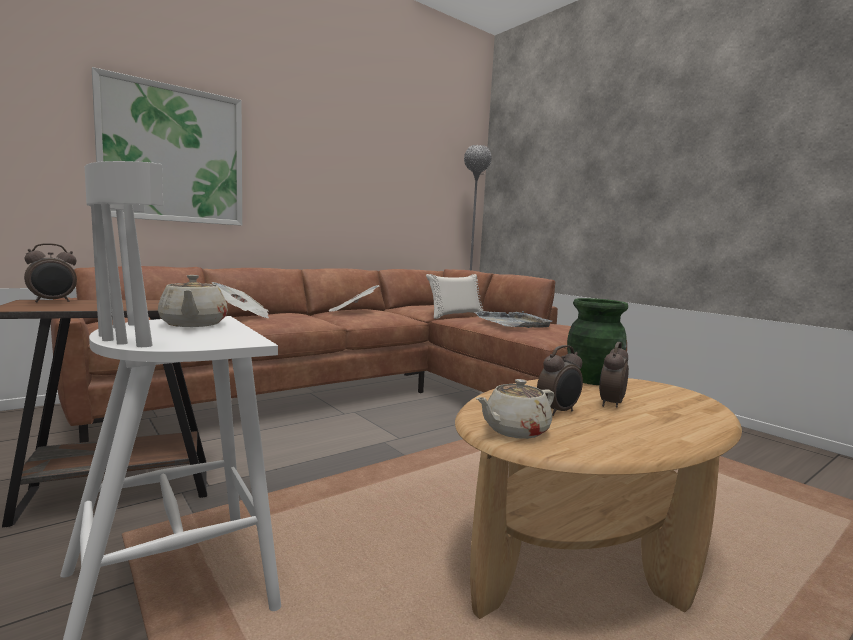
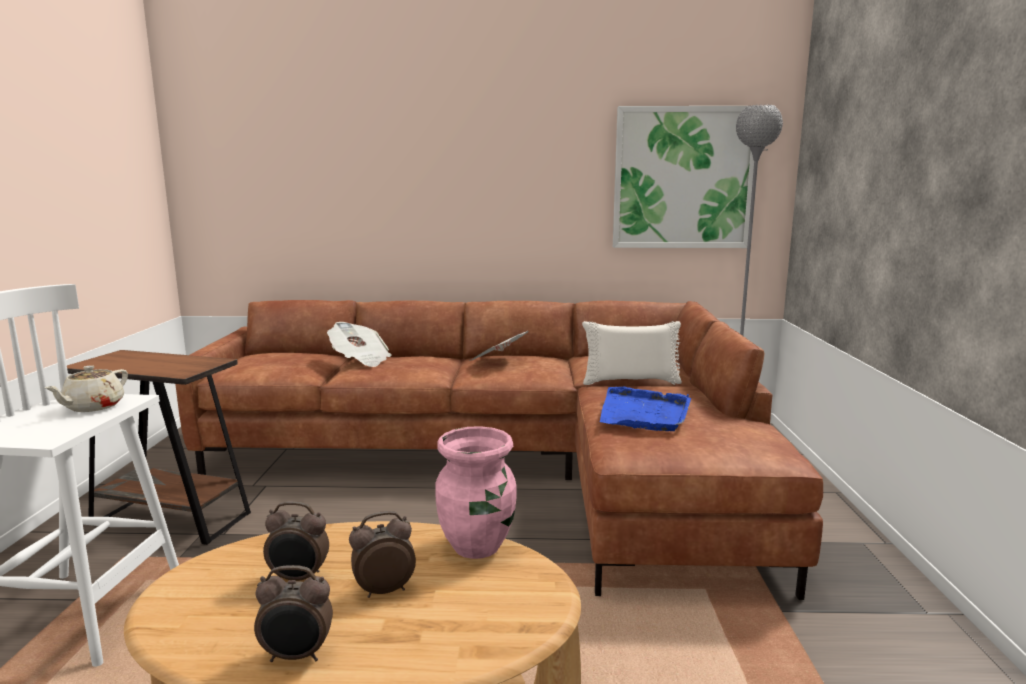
camera: 40 degrees right, 5 degrees up
alarm clock [24,243,77,302] -> alarm clock moved to [254,565,333,662]
picture [92,67,242,226] -> picture moved to [613,106,754,248]
grey tray [474,311,552,328] -> blue tray [600,387,691,431]
beige teapot [476,379,554,439] -> none
green vase [567,298,628,385] -> pink vase [435,426,517,559]

